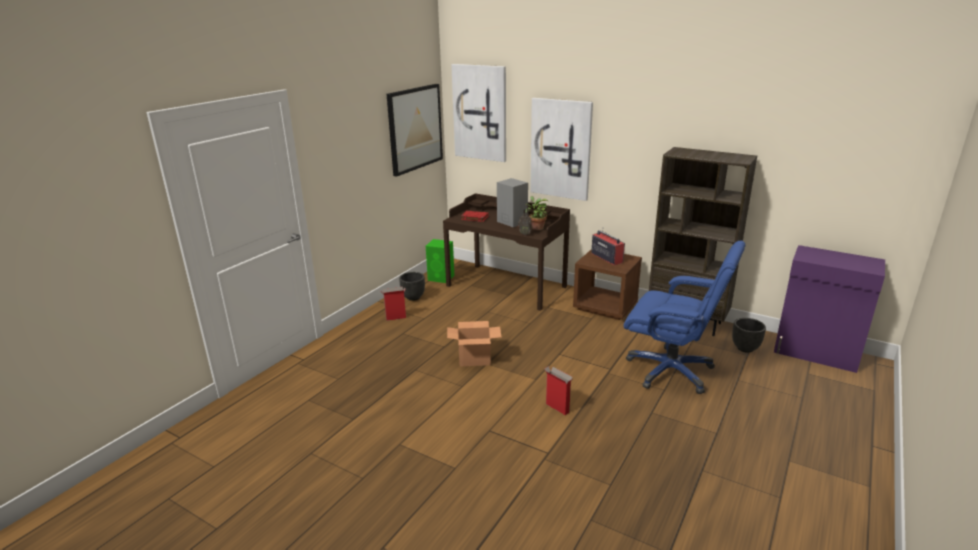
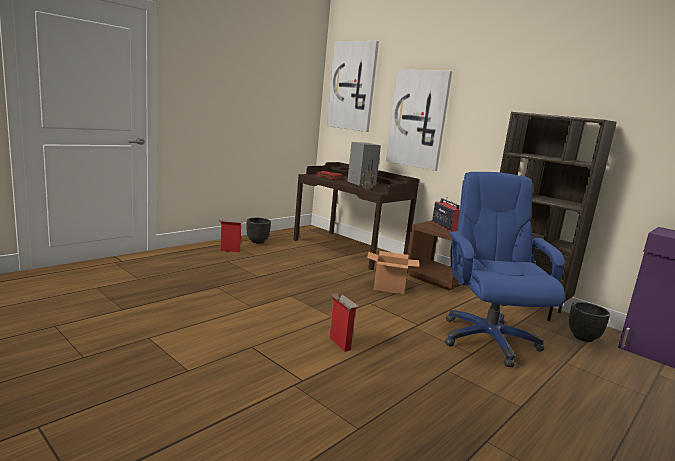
camera: 10 degrees right, 10 degrees down
picture [387,84,443,177] -> none
green speaker [426,239,454,283] -> none
cardboard box [447,321,501,367] -> cardboard box moved to [367,251,419,294]
potted plant [526,196,548,230] -> none
blue office chair [624,241,745,394] -> blue office chair turned 135 degrees counterclockwise [445,172,565,367]

